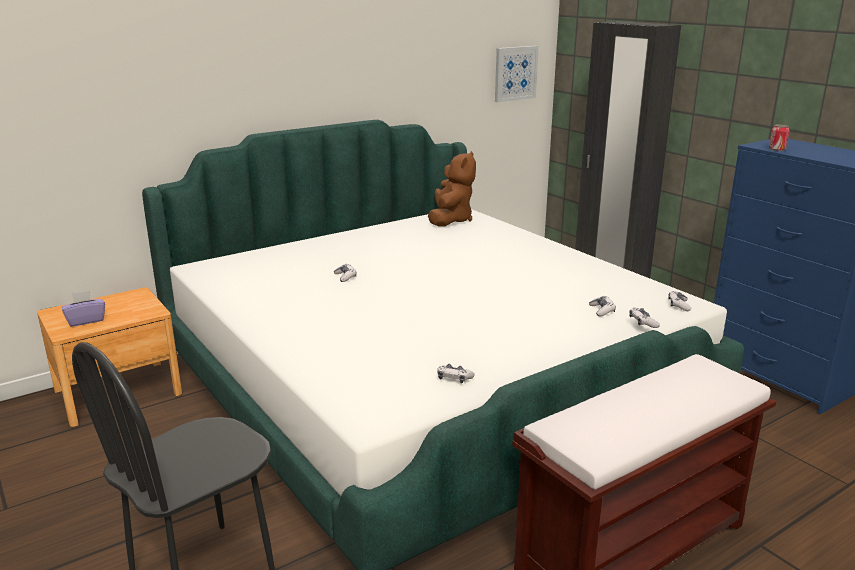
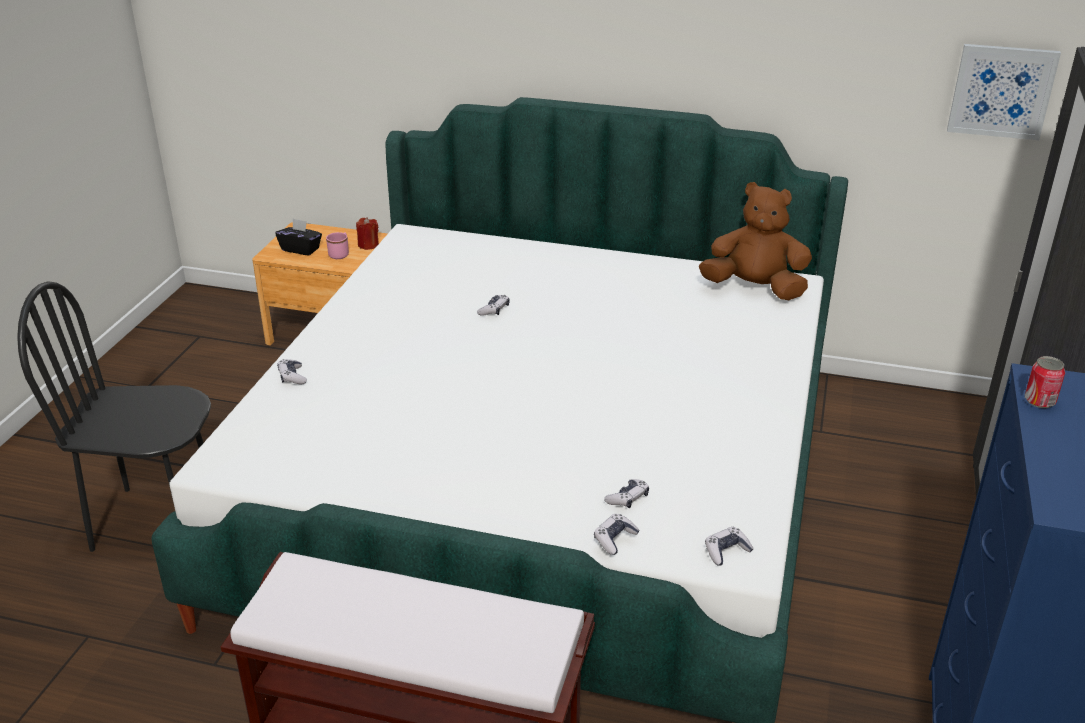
camera: 50 degrees right, 10 degrees up
purple tissue box [62,290,105,327] -> black tissue box [276,219,322,256]
brown plush toy [428,151,476,227] -> brown plush toy turned 135 degrees counterclockwise [699,182,812,300]
game controller [437,364,475,383] -> game controller moved to [277,359,307,384]
none -> pink mug [326,232,349,259]
none -> red candle [356,217,379,250]

